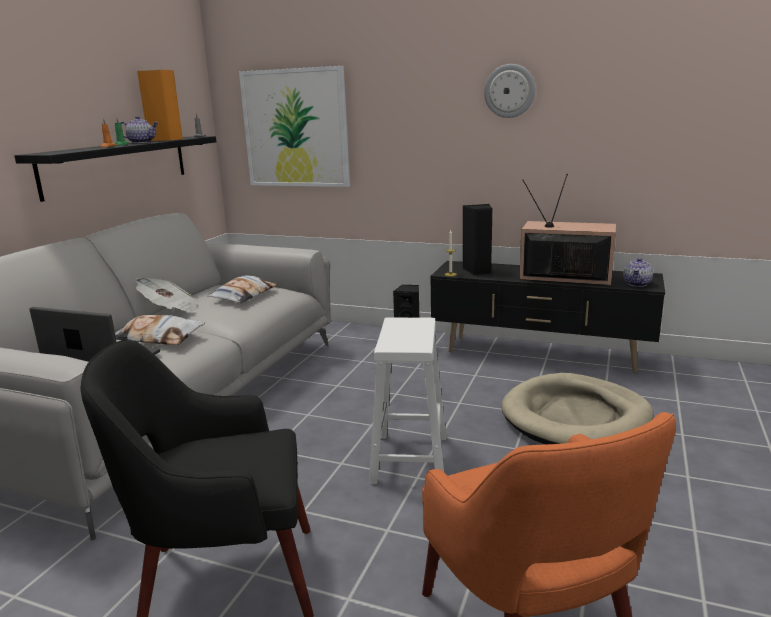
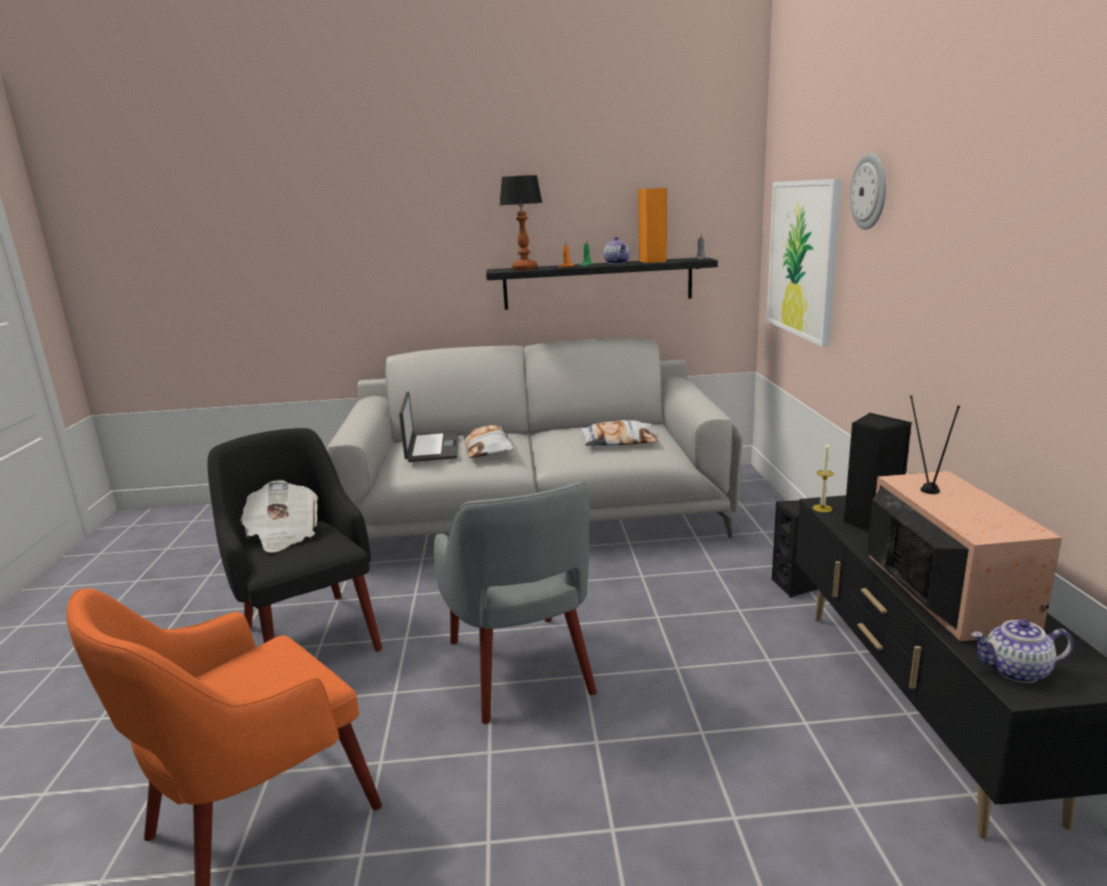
camera: 65 degrees right, 0 degrees up
newspaper [135,278,197,313] -> newspaper moved to [240,480,318,553]
white stool [369,317,446,484] -> grey armchair [434,482,597,724]
wall clock [484,64,535,118] -> wall clock moved to [850,153,886,230]
beige dog bed [501,373,654,444] -> none
none -> table lamp [500,175,543,270]

